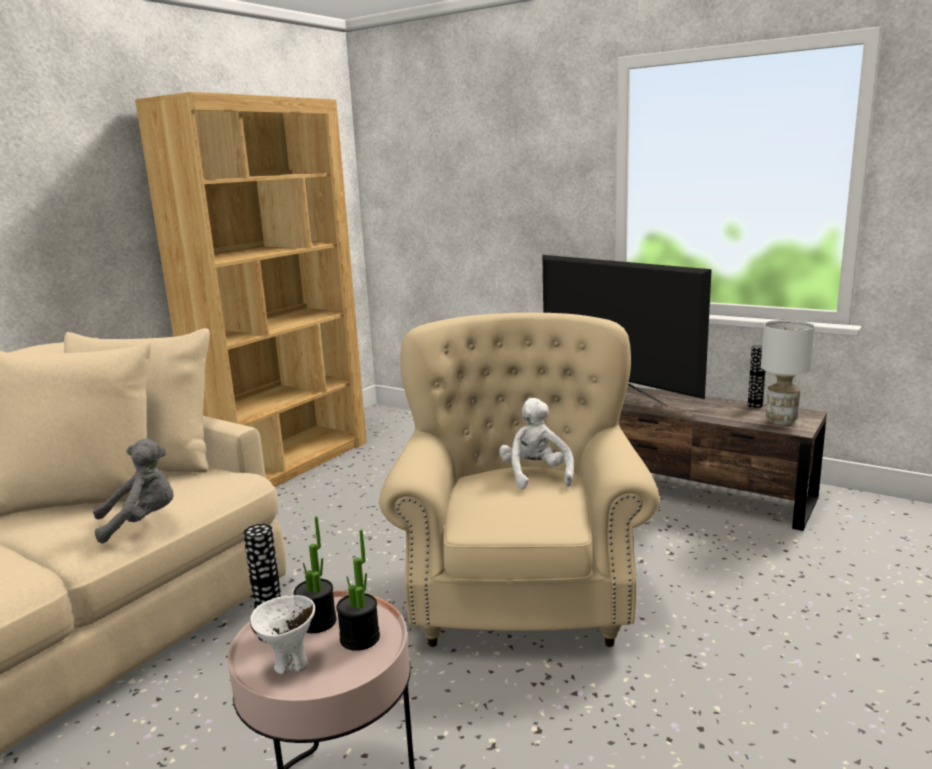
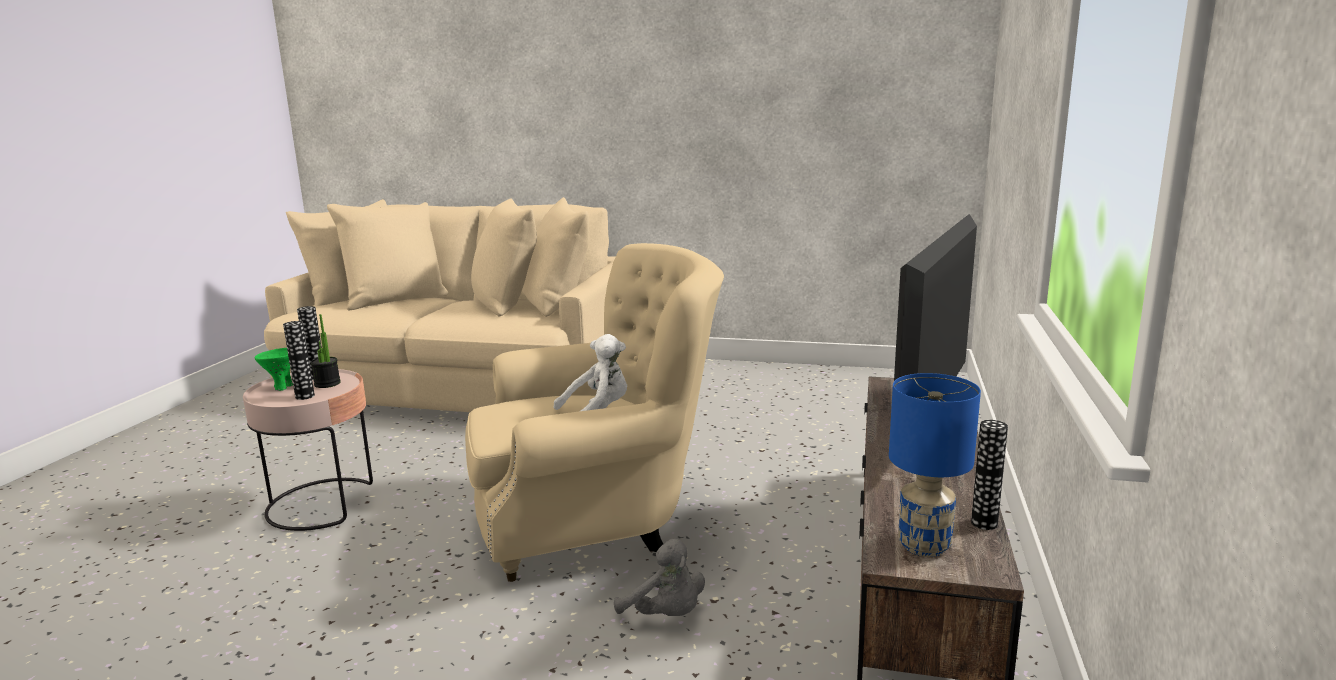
camera: 70 degrees right, 0 degrees up
grey plush toy [93,439,174,544] -> grey plush toy moved to [614,539,705,616]
brown bookcase [135,92,367,487] -> none
white bowl [250,595,315,674] -> green bowl [255,348,293,391]
potted plant [336,530,380,651] -> vase [283,321,315,400]
white table lamp [761,320,815,425] -> blue table lamp [889,373,981,557]

